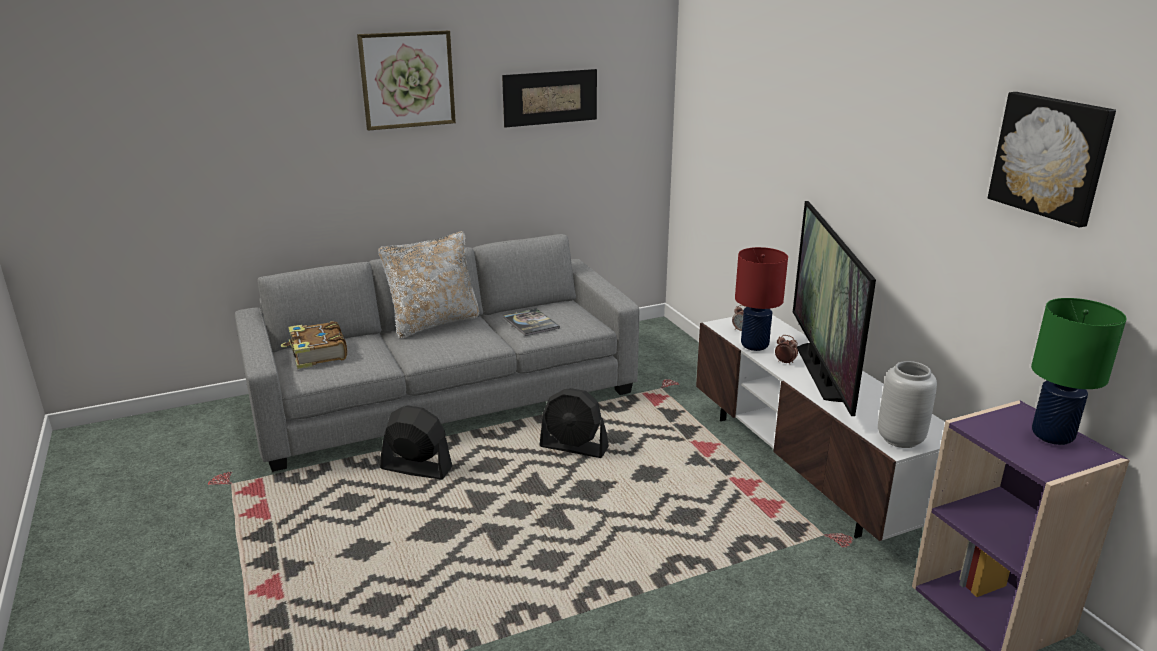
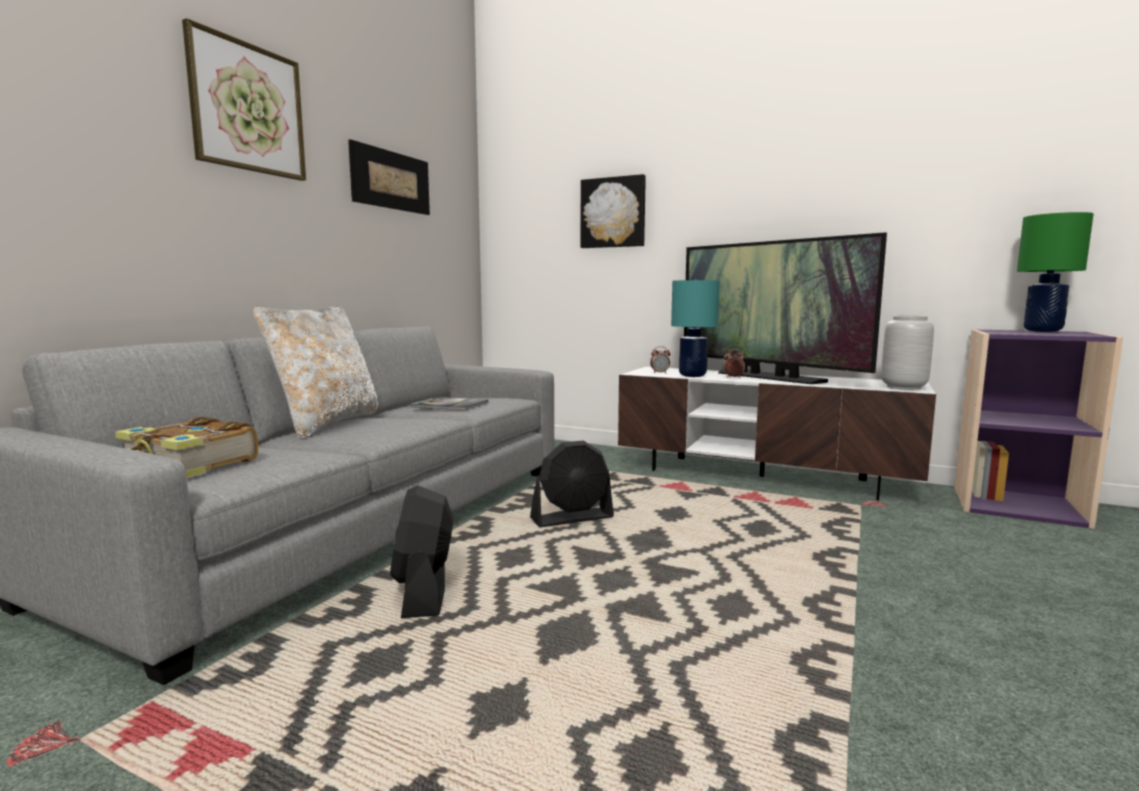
camera: 40 degrees left, 15 degrees down
black fan [380,405,453,480] -> black fan turned 75 degrees counterclockwise [390,485,454,618]
red table lamp [735,247,788,351] -> turquoise table lamp [671,279,720,377]
picture [988,92,1116,228] -> picture moved to [581,174,646,248]

